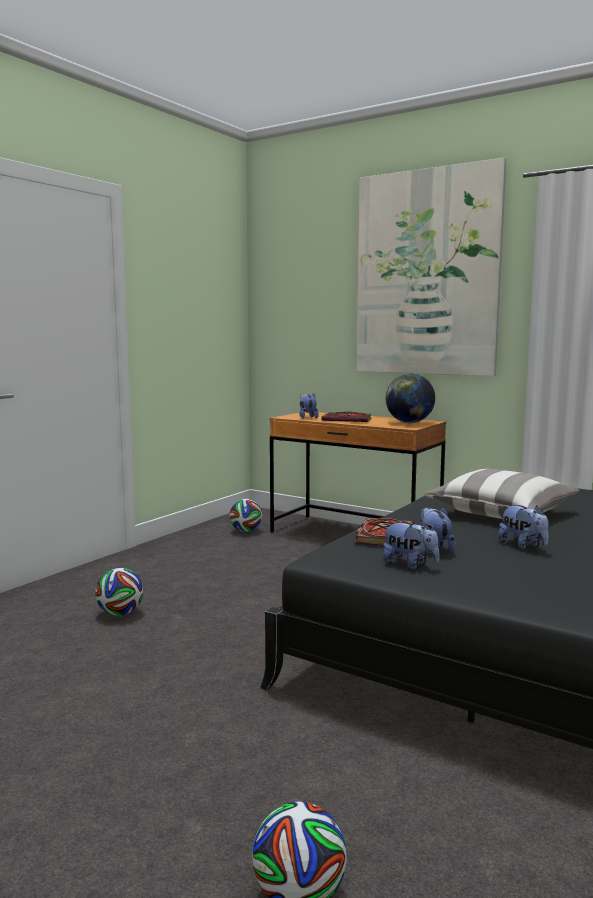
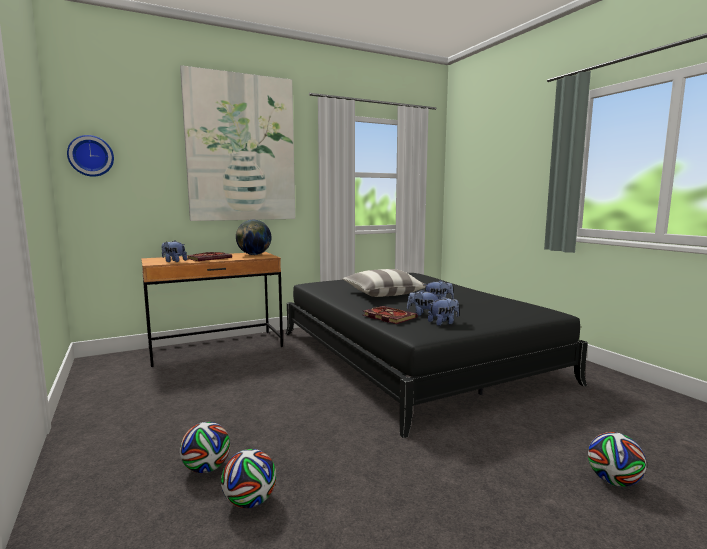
camera: 60 degrees left, 0 degrees up
football [229,499,263,532] -> football moved to [221,449,276,508]
none -> wall clock [67,135,114,177]

